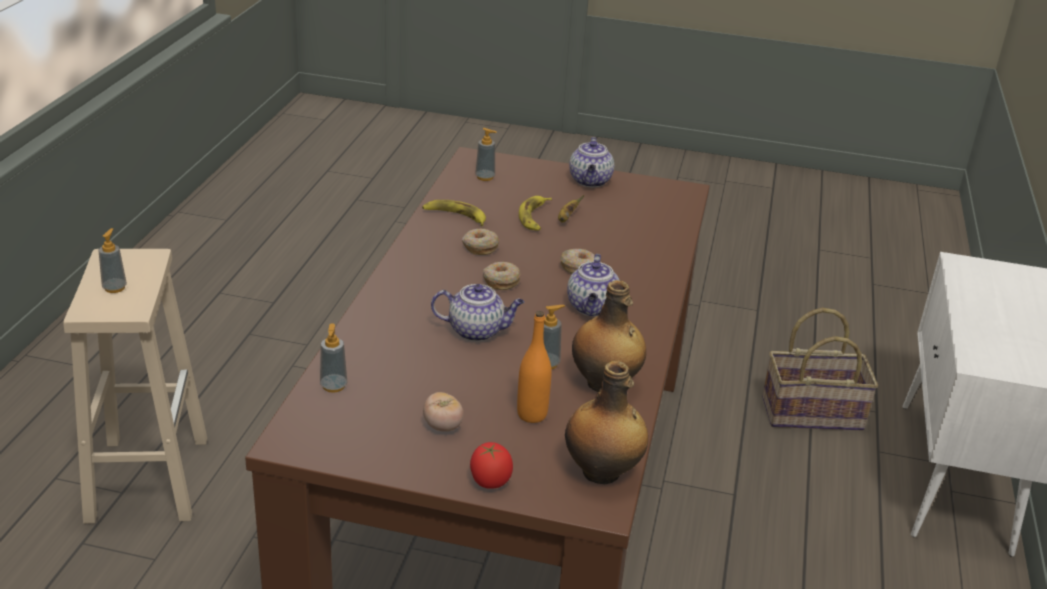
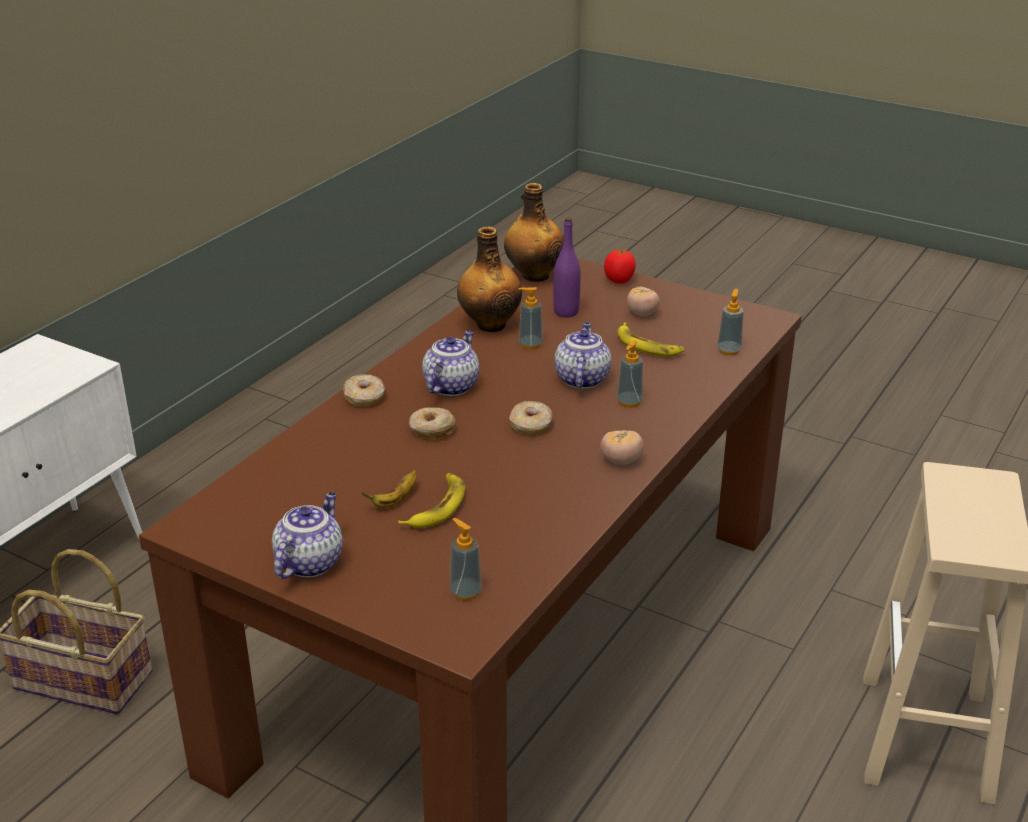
camera: 160 degrees left, 0 degrees up
soap dispenser [98,228,127,293] -> soap dispenser moved to [617,340,643,408]
banana [422,200,486,226] -> banana moved to [617,322,684,357]
teapot [431,284,524,341] -> teapot turned 75 degrees clockwise [554,322,611,389]
donut [462,229,499,255] -> donut moved to [343,374,385,407]
orange bottle [517,311,552,423] -> purple bottle [553,218,581,318]
none -> tomato [600,430,644,464]

